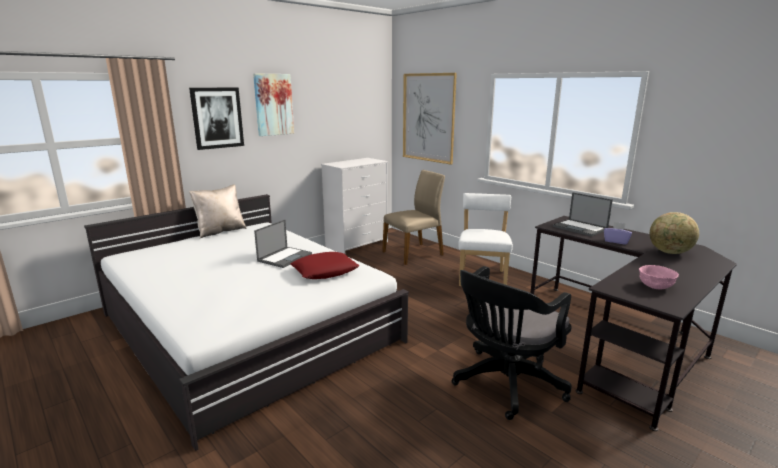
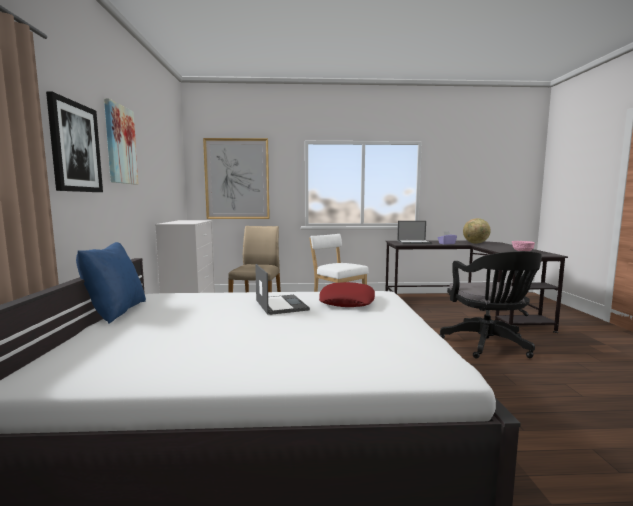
camera: 50 degrees left, 10 degrees down
beige pillow [189,184,247,238] -> blue pillow [76,242,146,324]

